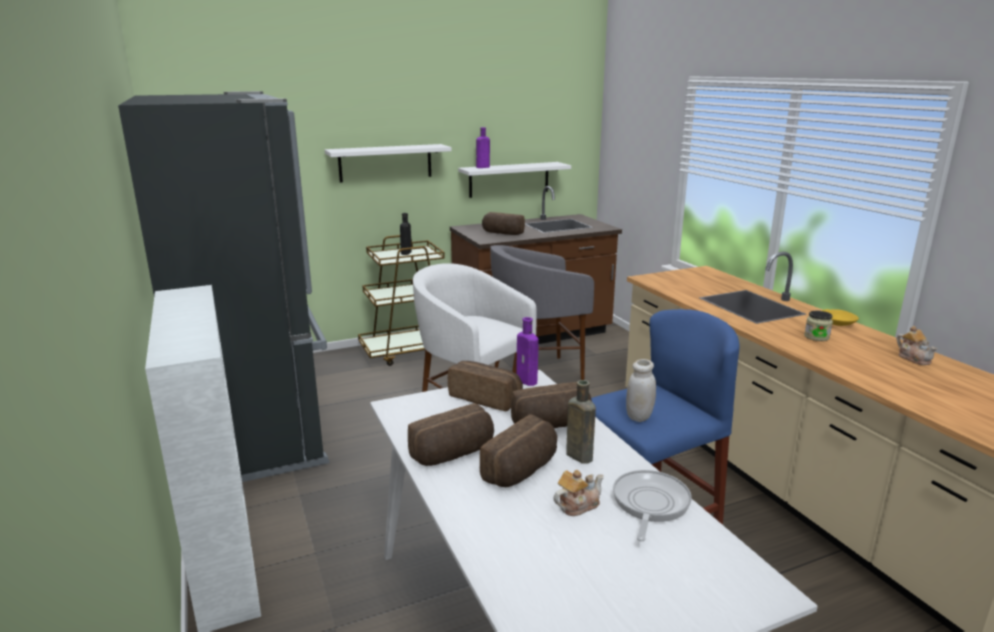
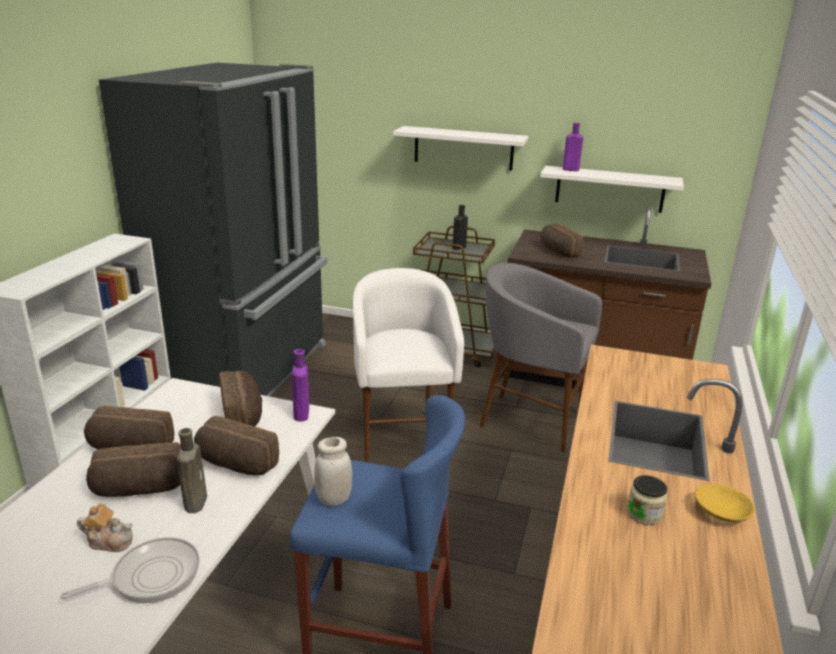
camera: 40 degrees right, 5 degrees up
teapot [897,326,937,365] -> none

